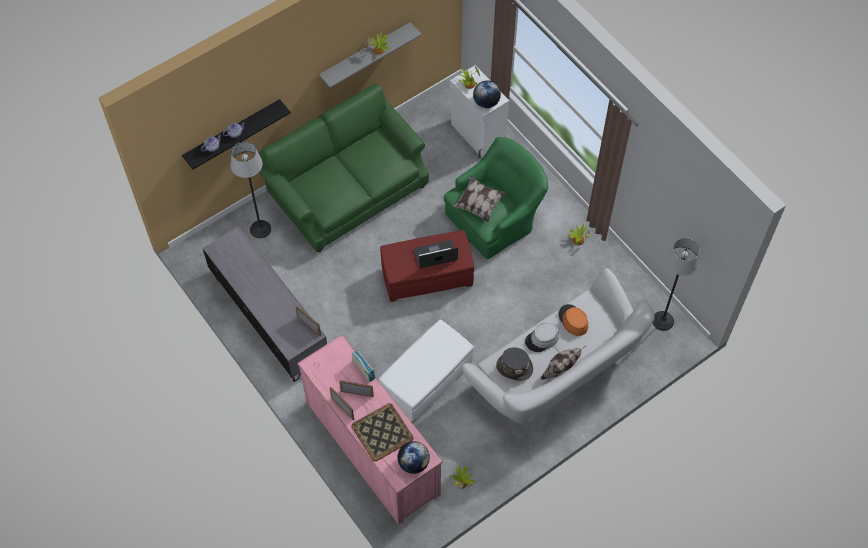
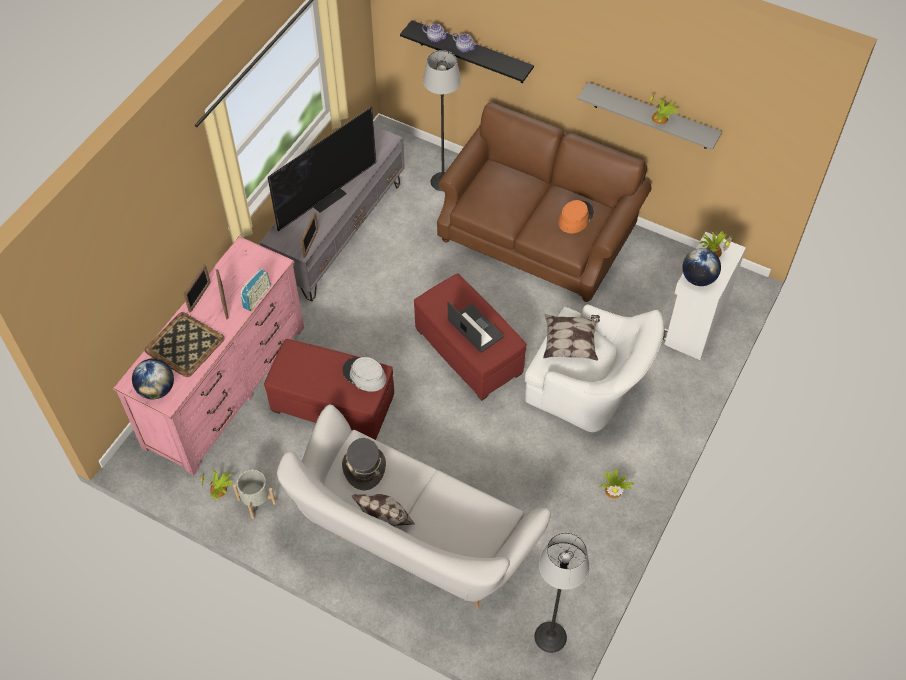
camera: 65 degrees right, 5 degrees down
green sofa [259,83,429,252] -> brown sofa [437,102,651,302]
white ottoman [379,319,474,423] -> red ottoman [264,339,394,440]
green armchair [444,137,548,259] -> white armchair [525,305,664,432]
grey hat [525,322,559,352] -> grey hat moved to [342,357,386,392]
orange hat [559,304,588,336] -> orange hat moved to [558,200,594,233]
none -> grey planter [233,470,276,519]
none -> television [268,107,376,231]

